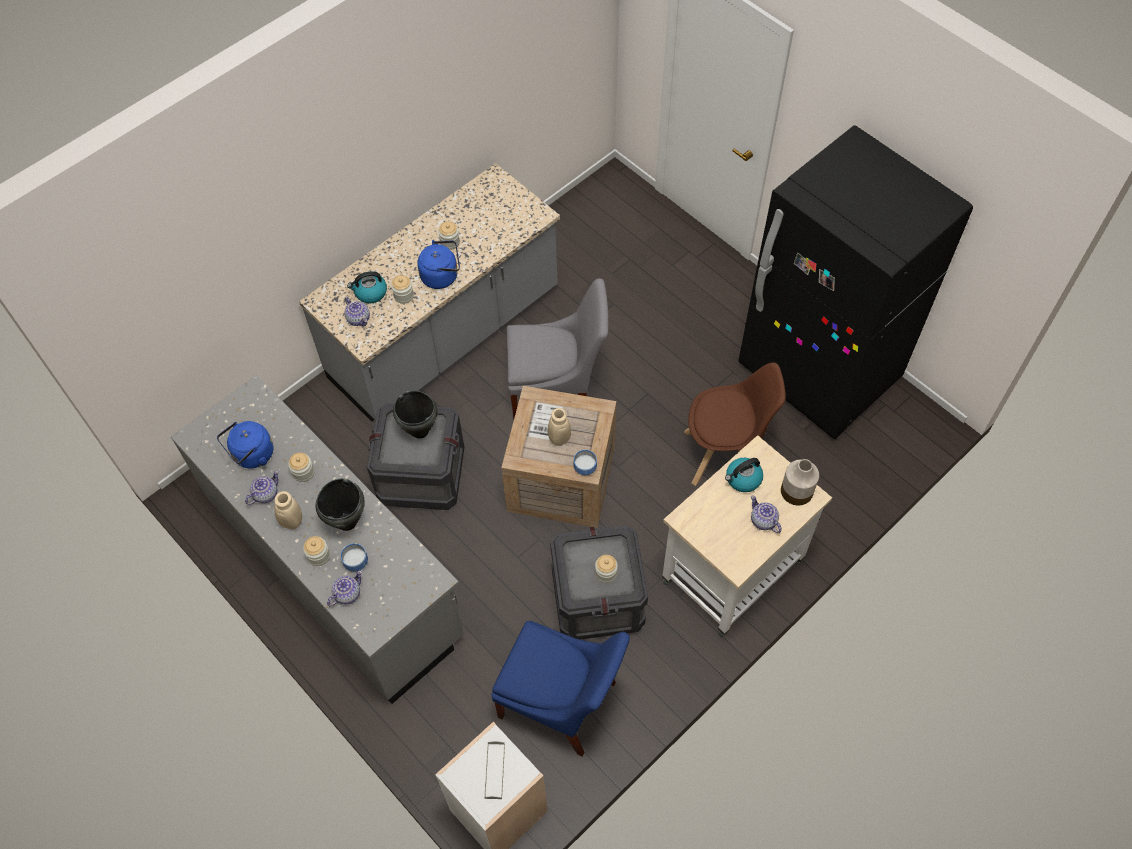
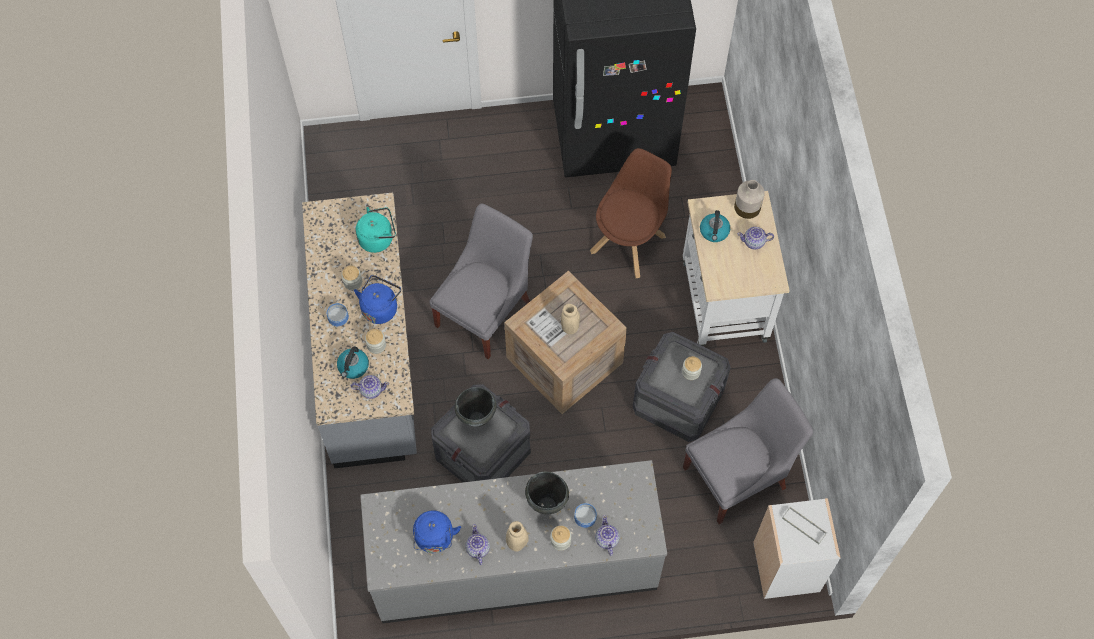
camera: 55 degrees left, 5 degrees up
jar [288,453,314,482] -> none
blue chair [491,621,630,757] -> grey chair [683,378,813,524]
bowl [573,450,597,475] -> bowl moved to [327,303,349,326]
none -> turquoise kettle [356,207,396,253]

